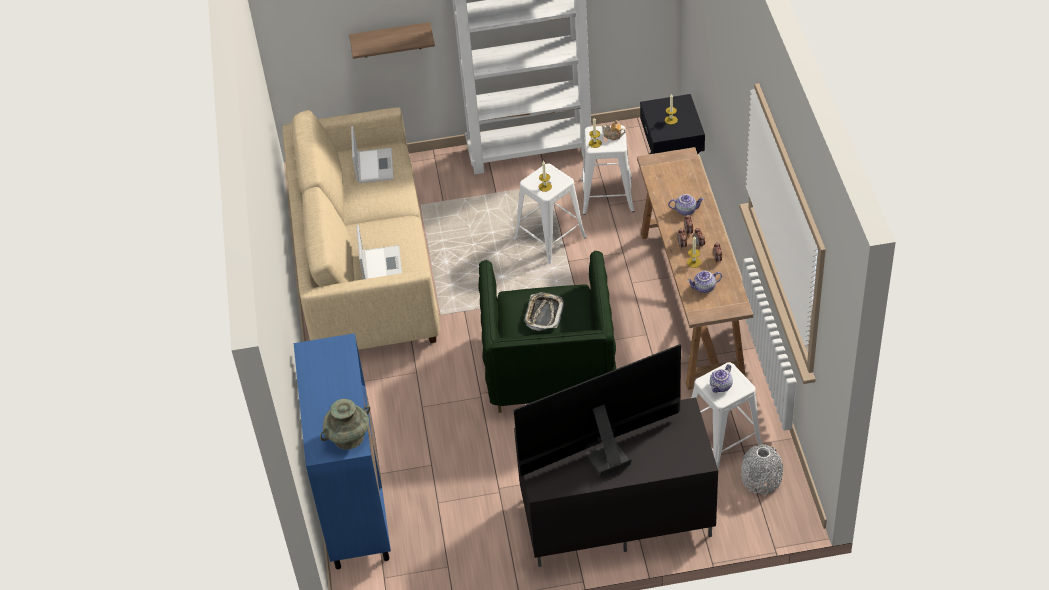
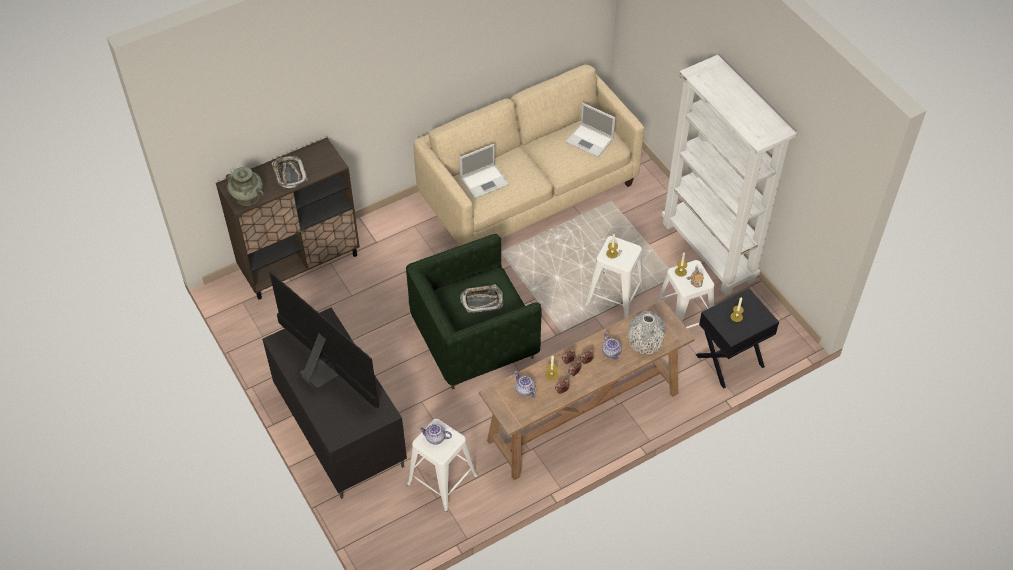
camera: 65 degrees right, 5 degrees up
blue cabinet [294,333,391,569] -> brown cabinet [216,138,360,299]
shelf [349,22,435,59] -> none
laptop [351,126,394,183] -> laptop turned 60 degrees clockwise [565,103,616,157]
grey vase [741,444,783,495] -> grey vase moved to [628,311,666,354]
none -> tray [272,156,307,188]

